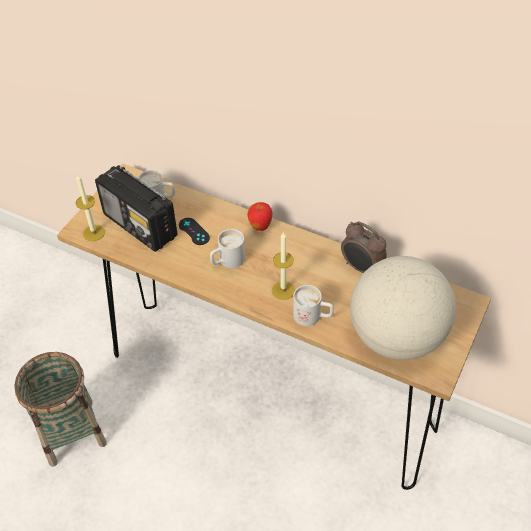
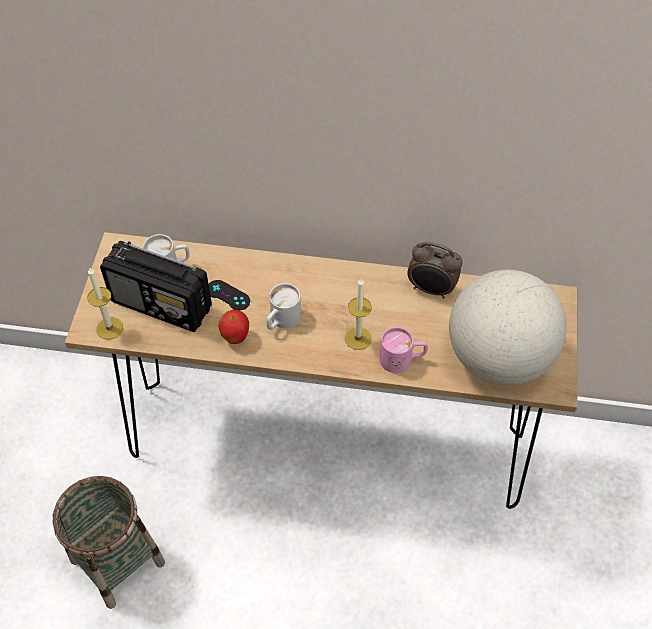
camera: 20 degrees left, 5 degrees up
apple [247,202,273,231] -> apple moved to [218,310,249,344]
white mug [293,285,334,326] -> pink mug [380,327,428,373]

